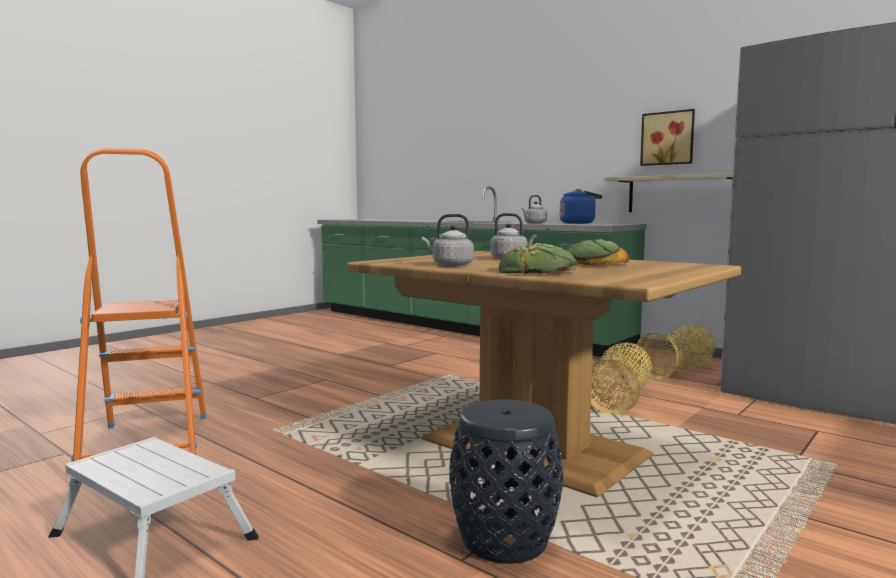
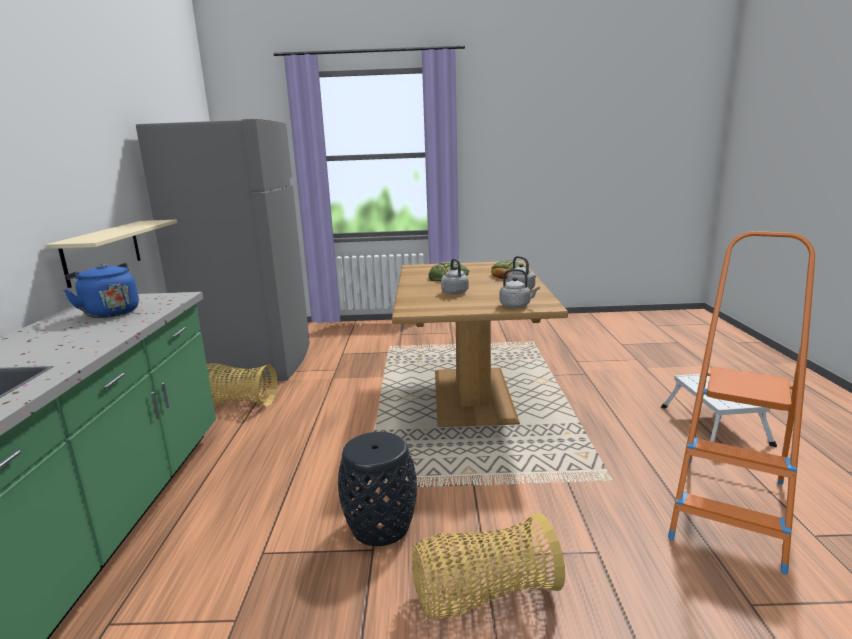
camera: 130 degrees left, 10 degrees up
black stool [449,400,563,564] -> black stool moved to [338,432,417,546]
grey kettle [522,195,547,224] -> grey kettle moved to [499,269,540,308]
basket [591,342,652,415] -> basket moved to [412,512,565,619]
picture [640,109,695,166] -> none

